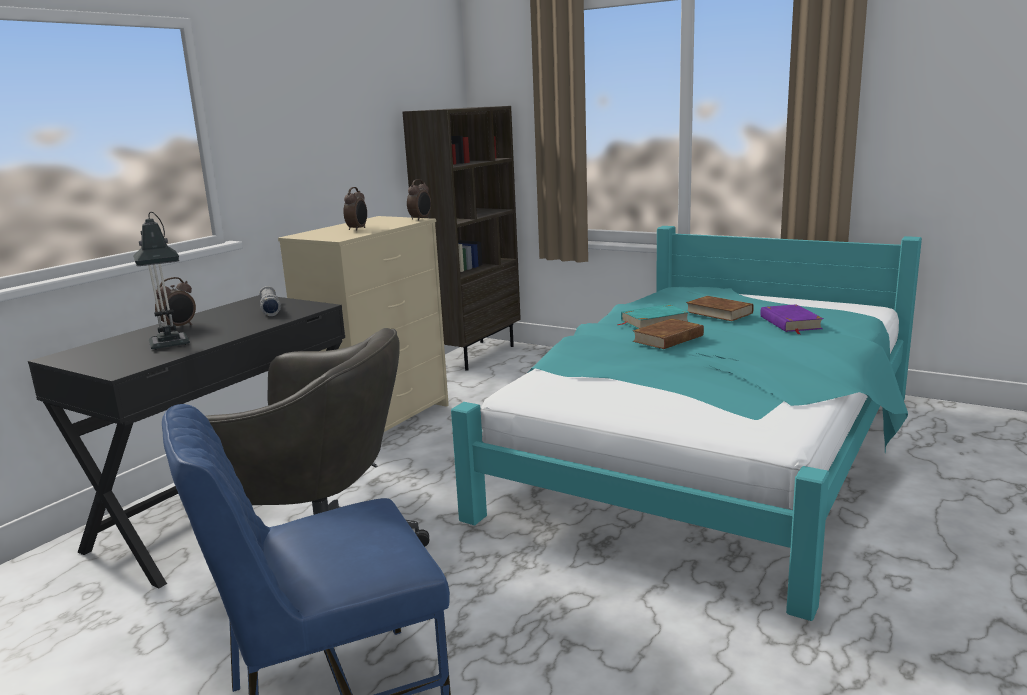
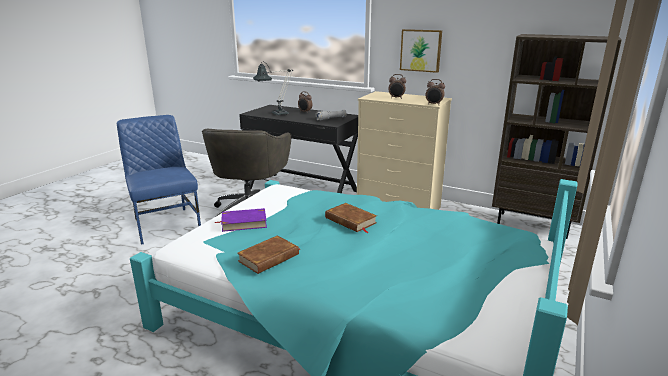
camera: 85 degrees right, 5 degrees up
turquoise book [616,304,690,329] -> none
brown book [686,296,754,321] -> brown book moved to [237,235,300,274]
purple book [760,304,824,334] -> purple book moved to [215,208,267,232]
none -> picture [400,29,442,73]

